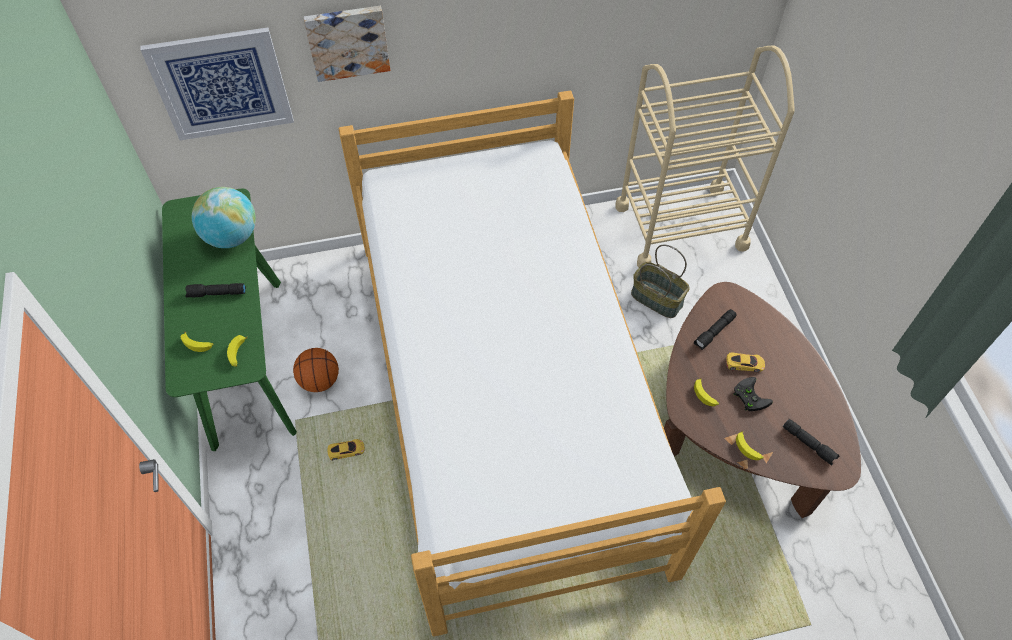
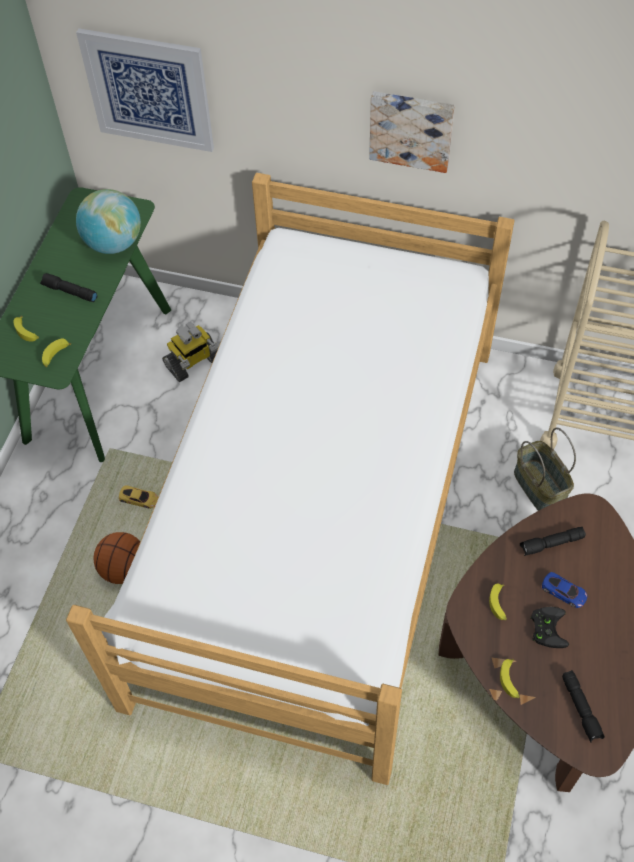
camera: 30 degrees right, 0 degrees up
basketball [293,348,339,392] -> basketball moved to [93,532,140,584]
picture [303,6,390,82] -> picture moved to [369,91,455,173]
yellow toy car [726,353,765,372] -> blue toy car [542,572,587,608]
none -> toy robot [162,322,219,382]

